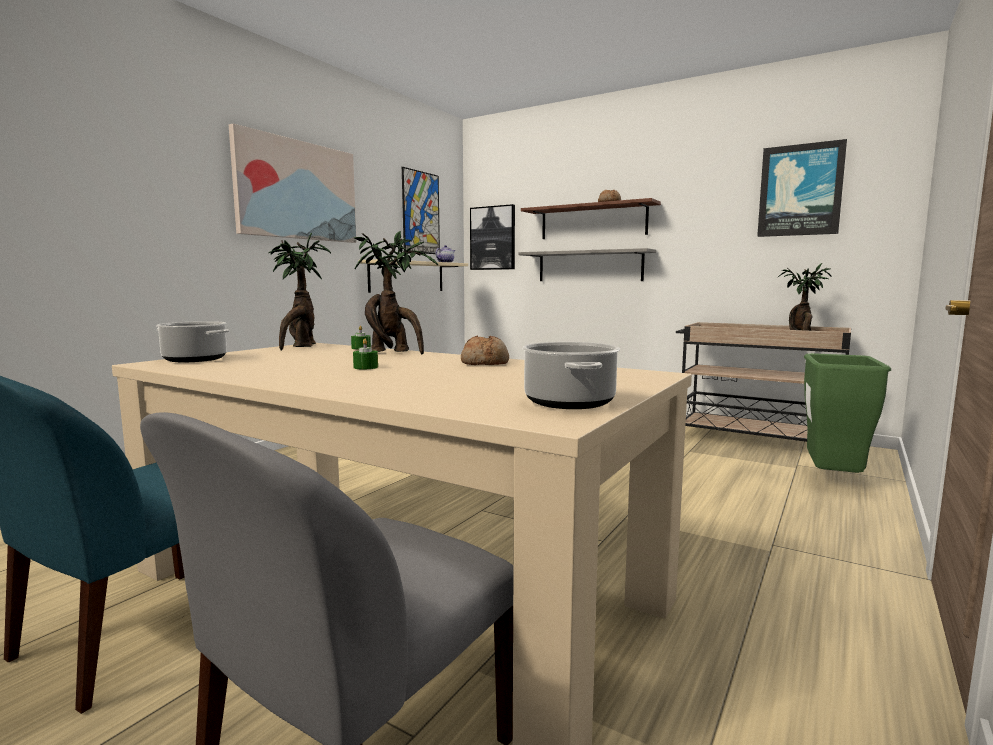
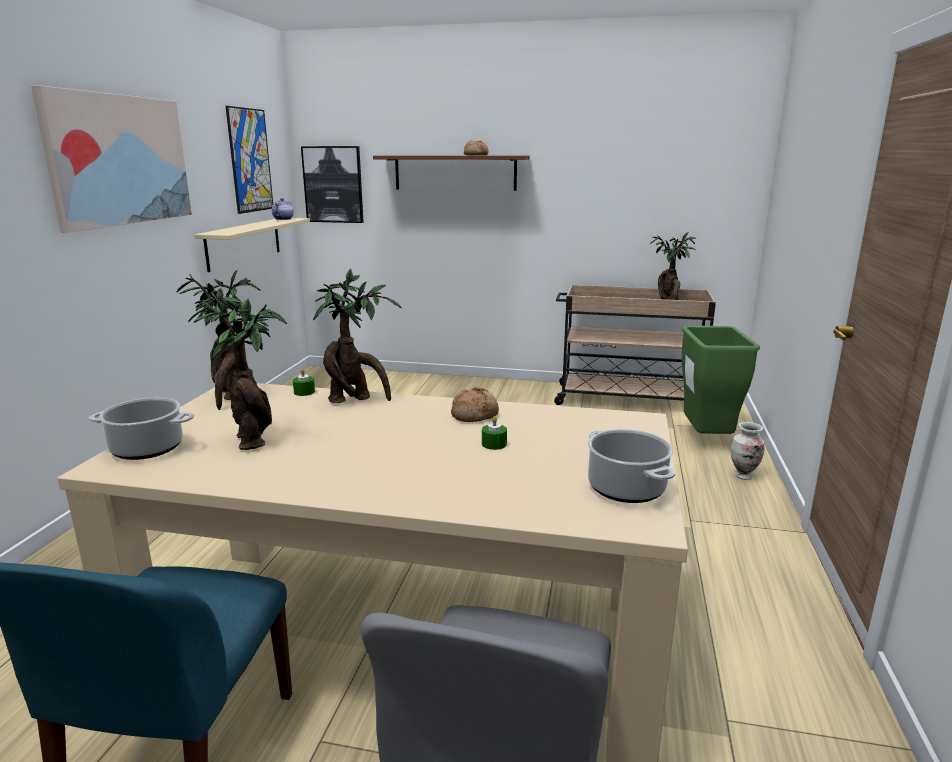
camera: 20 degrees left, 10 degrees up
green candle [353,339,378,369] -> green candle moved to [482,416,507,450]
grey shelf [518,248,656,281] -> none
picture [757,139,847,237] -> none
none -> potted plant [188,292,287,450]
none -> vase [731,422,764,480]

